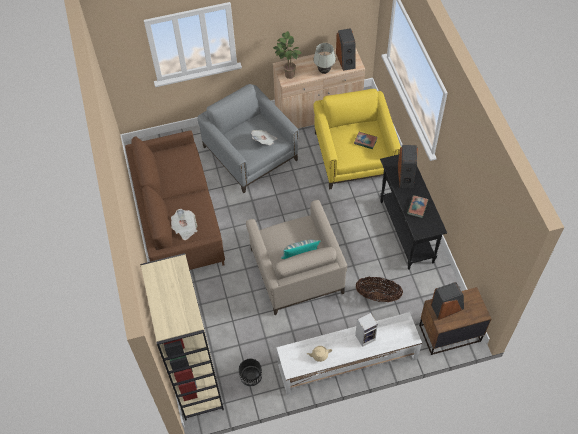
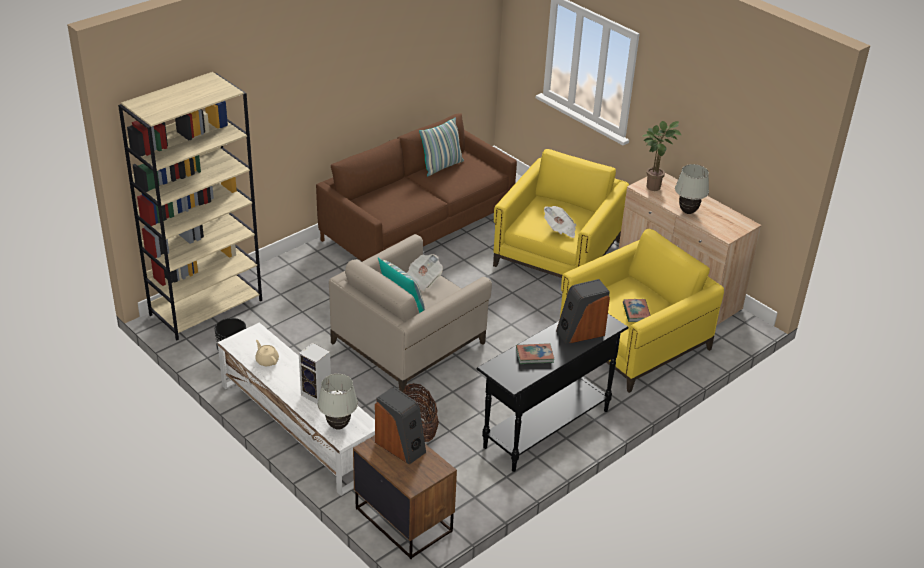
camera: 60 degrees right, 20 degrees down
newspaper [171,209,198,240] -> newspaper moved to [407,254,443,291]
grey armchair [197,84,299,193] -> yellow armchair [493,149,629,278]
speaker [336,28,355,71] -> none
none -> white table lamp [318,374,358,430]
none -> pillow [419,117,464,177]

